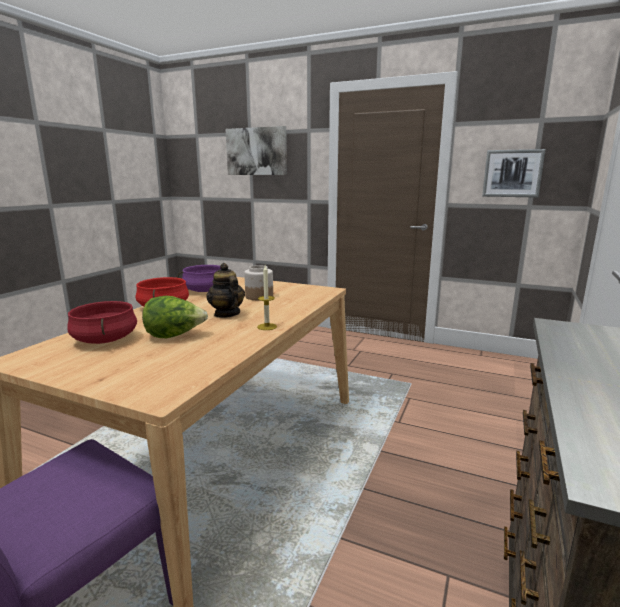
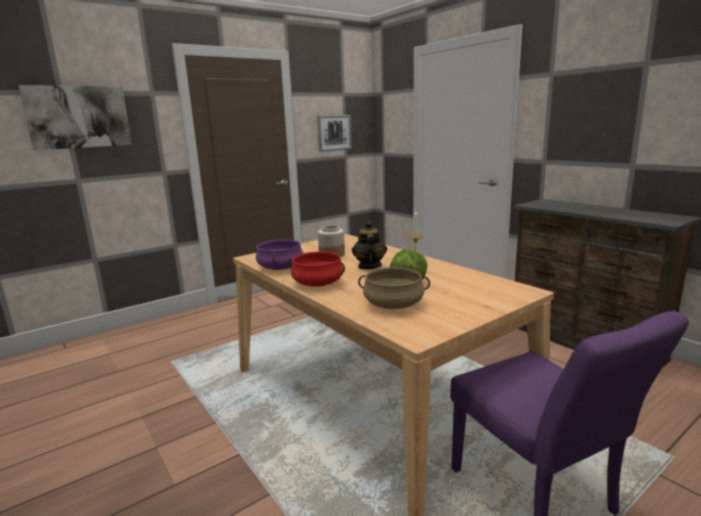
camera: 60 degrees left, 0 degrees up
red cooking pot [67,301,137,344] -> beige cooking pot [358,267,430,309]
teapot [206,263,245,318] -> teapot turned 90 degrees clockwise [352,221,387,270]

